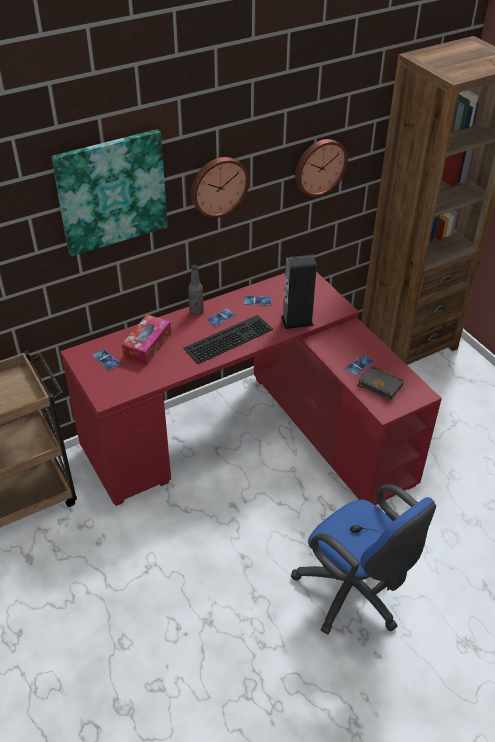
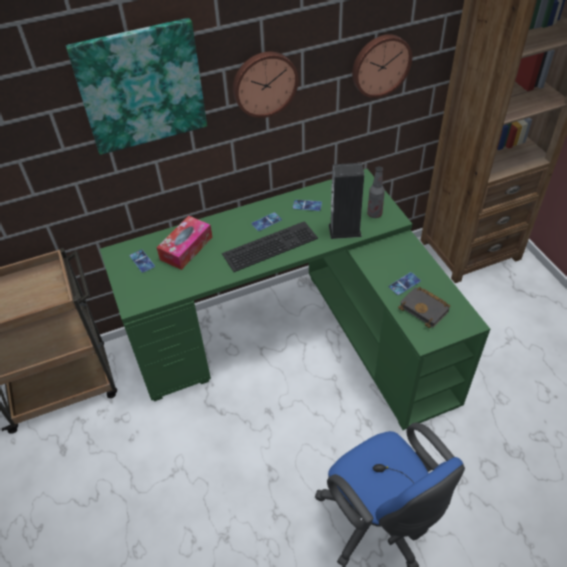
camera: 10 degrees right, 5 degrees up
red desk [60,272,442,506] -> green desk [100,169,490,430]
bottle [188,265,204,315] -> bottle moved to [367,166,385,218]

